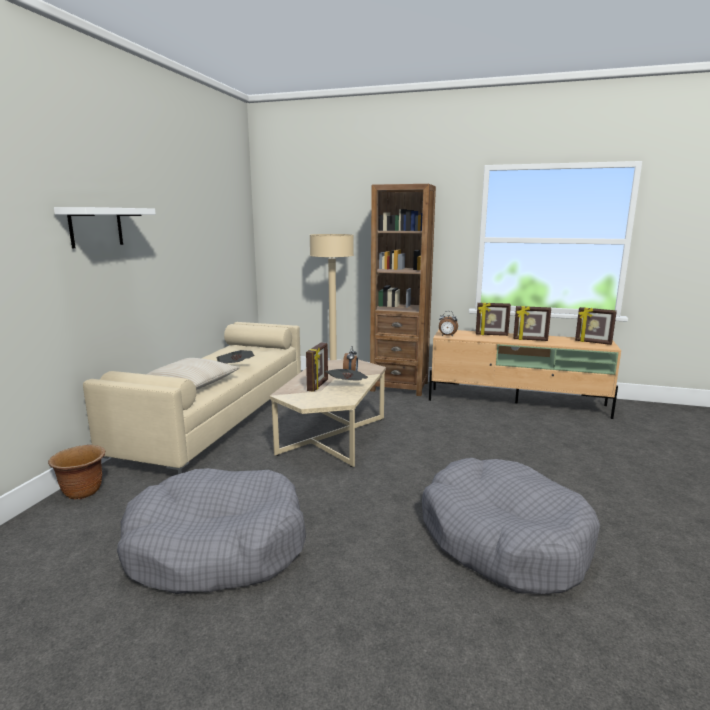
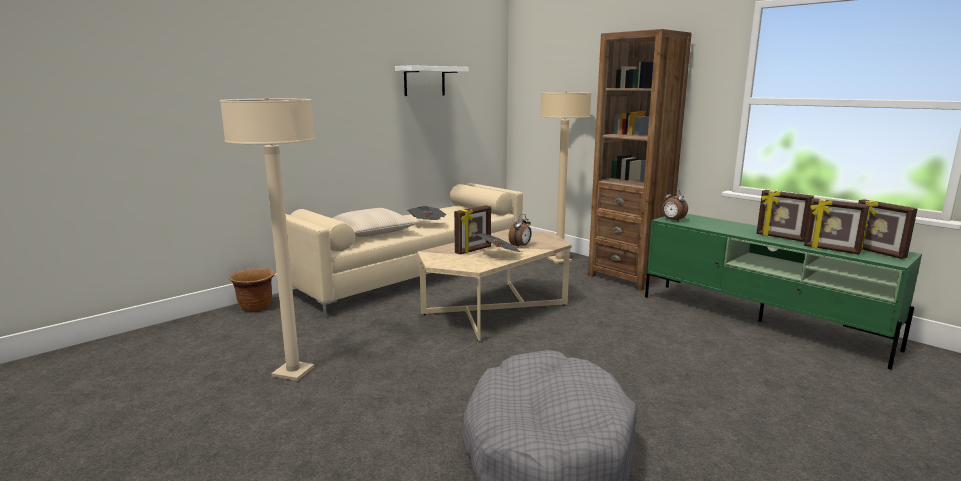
camera: 30 degrees right, 0 degrees up
white shelf [54,207,156,248] -> white shelf moved to [395,65,469,96]
grey dog bed [117,468,306,594] -> beige floor lamp [220,98,315,381]
beige tv stand [429,329,621,419] -> green tv stand [645,214,922,370]
picture frame [476,302,511,336] -> picture frame moved to [804,198,870,254]

